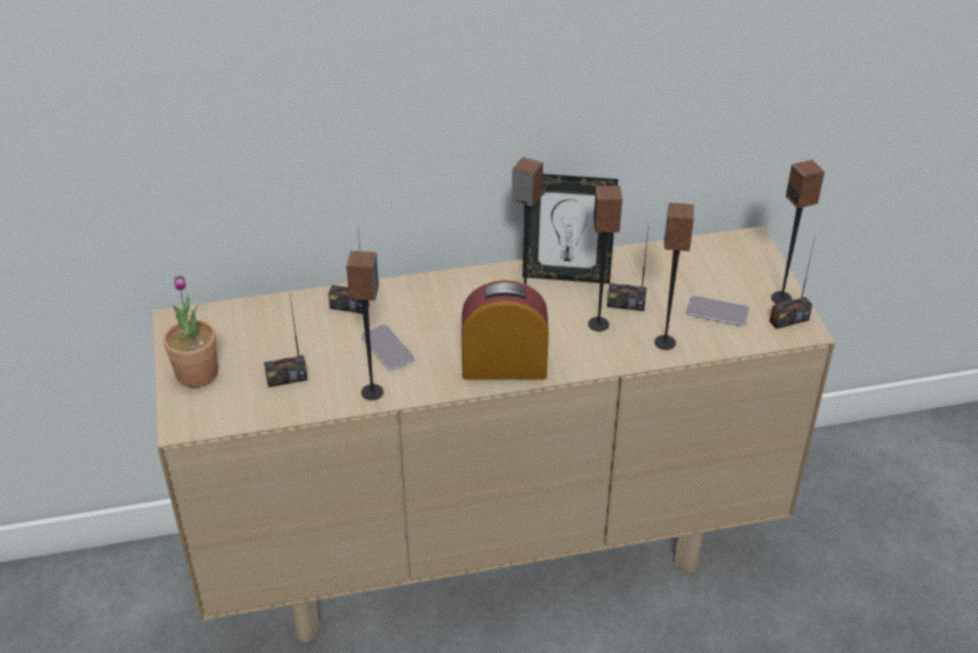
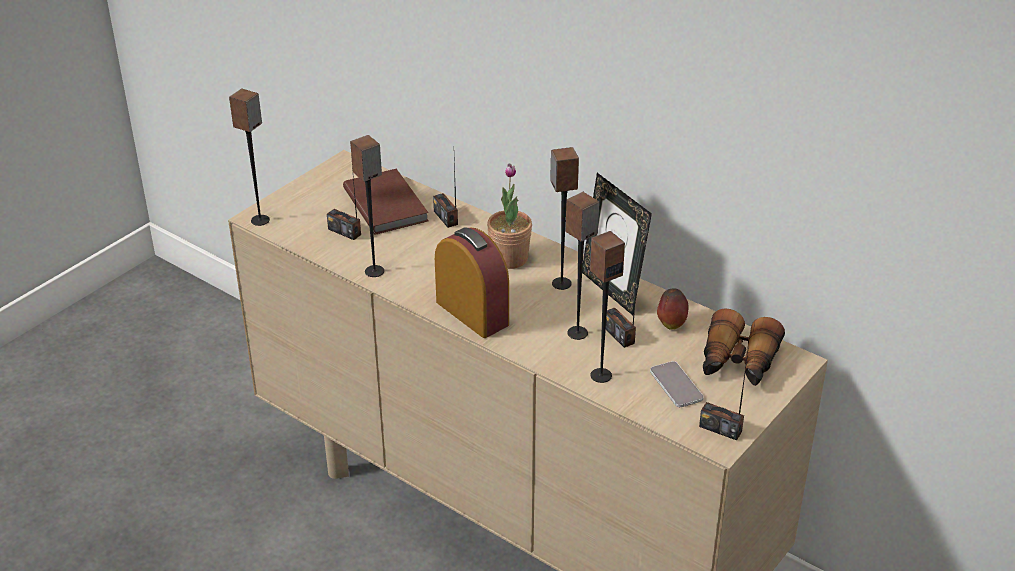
camera: 50 degrees right, 5 degrees down
potted plant [164,275,218,388] -> potted plant moved to [487,164,532,269]
phone [361,324,415,371] -> none
speaker [771,160,825,304] -> speaker moved to [229,88,270,226]
none -> brown book [343,169,429,235]
none -> apple [657,288,689,330]
none -> binoculars [703,308,785,386]

